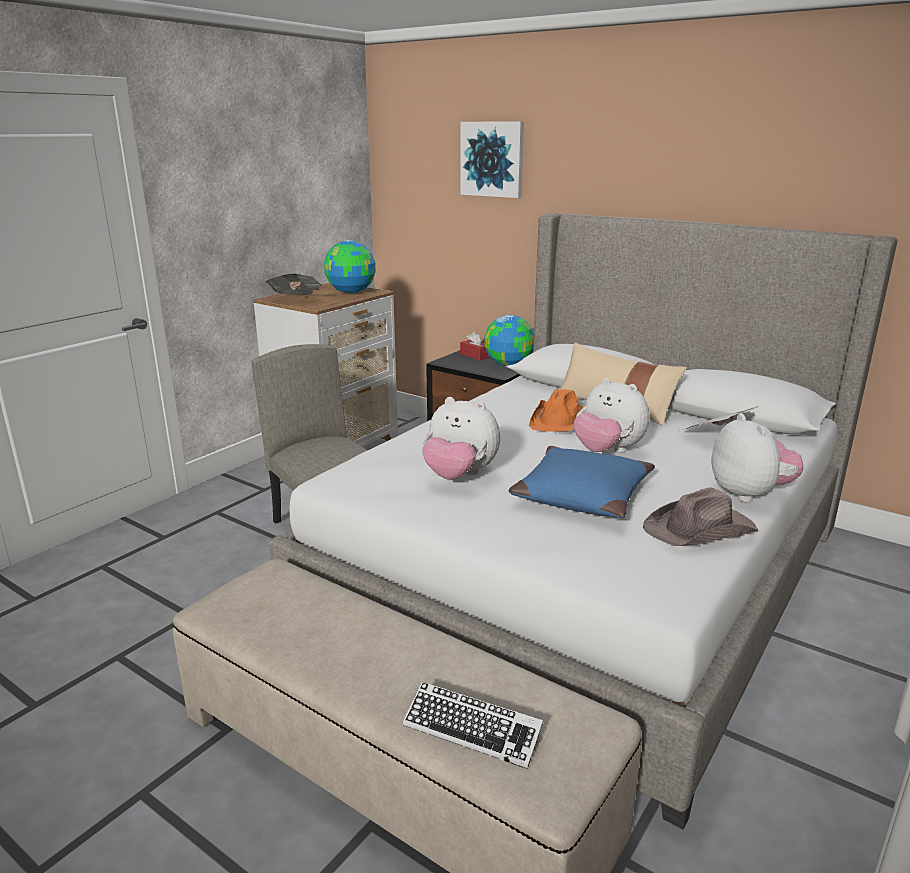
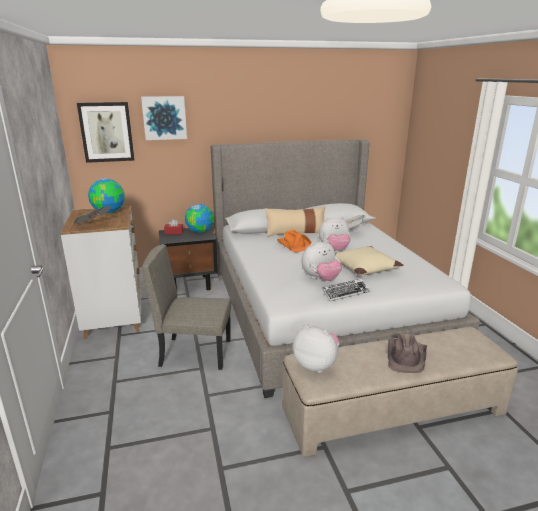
camera: 50 degrees left, 0 degrees up
keyboard [403,682,543,769] -> keyboard moved to [322,279,370,301]
blue pillow [509,446,655,518] -> beige pillow [335,246,403,275]
brown hat [643,488,759,546] -> brown hat moved to [388,334,427,373]
plush toy [711,413,803,502] -> plush toy moved to [293,325,340,373]
none -> picture [77,102,134,163]

